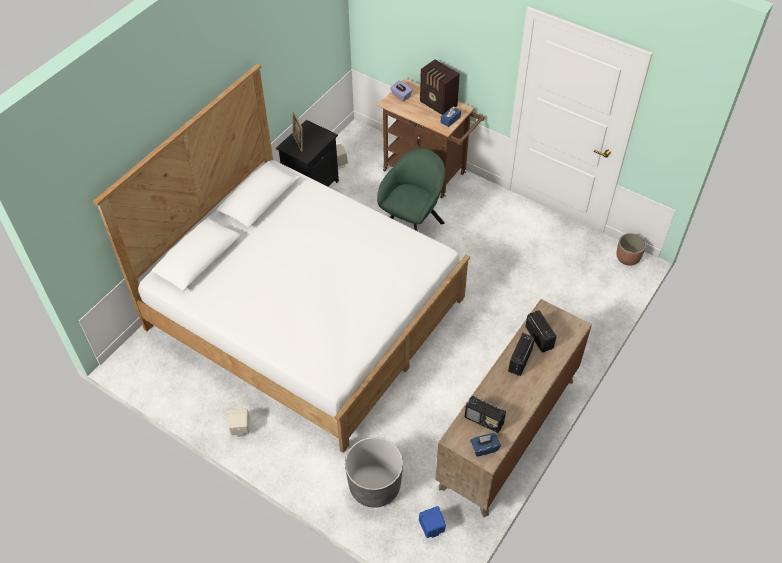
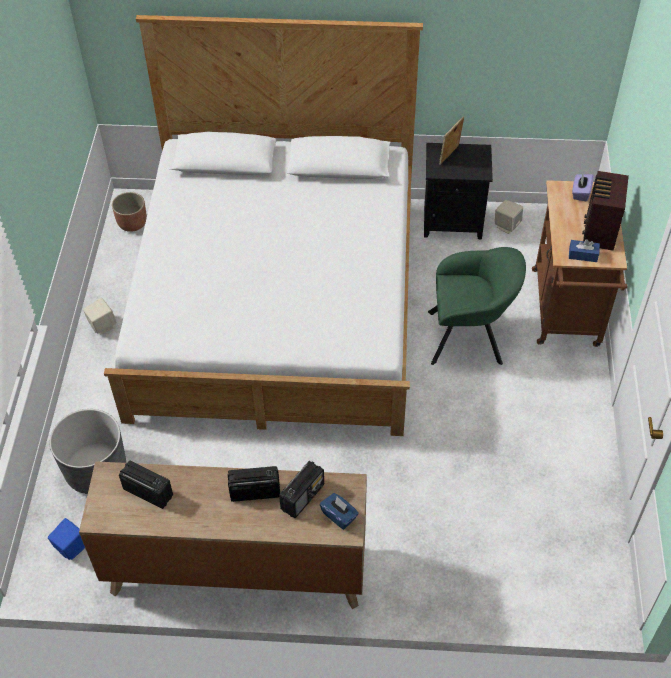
camera: 60 degrees right, 0 degrees up
radio [465,396,506,433] -> radio turned 120 degrees clockwise [119,460,173,509]
blue tissue box [470,433,501,457] -> blue tissue box moved to [320,493,359,530]
planter [617,233,646,266] -> planter moved to [112,192,147,232]

